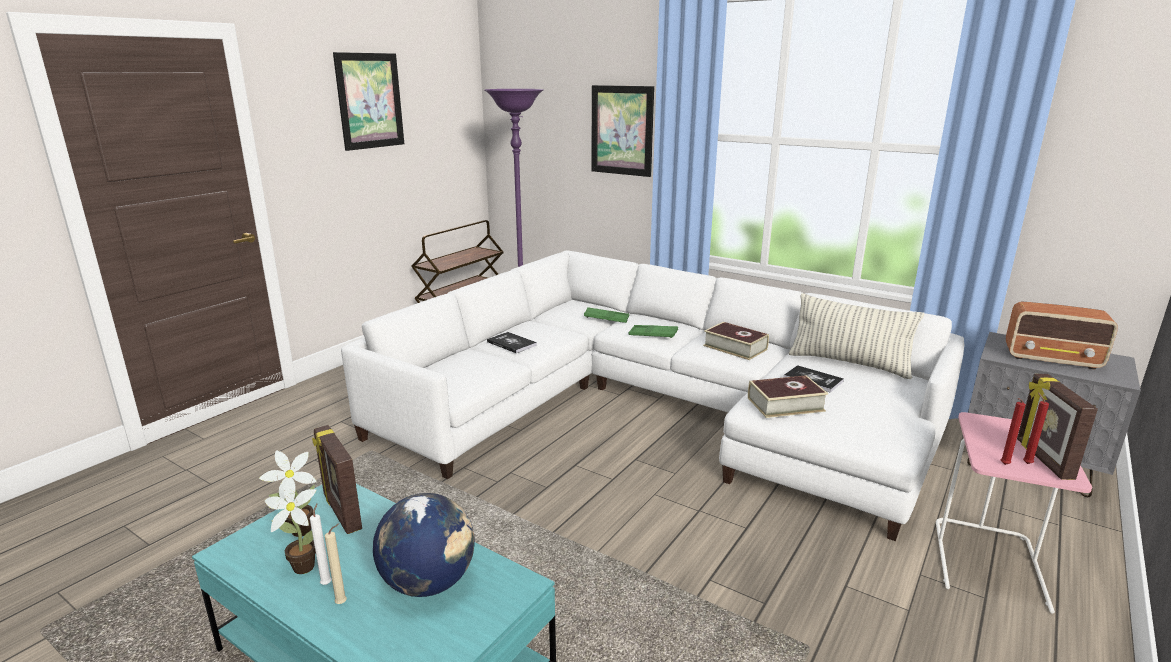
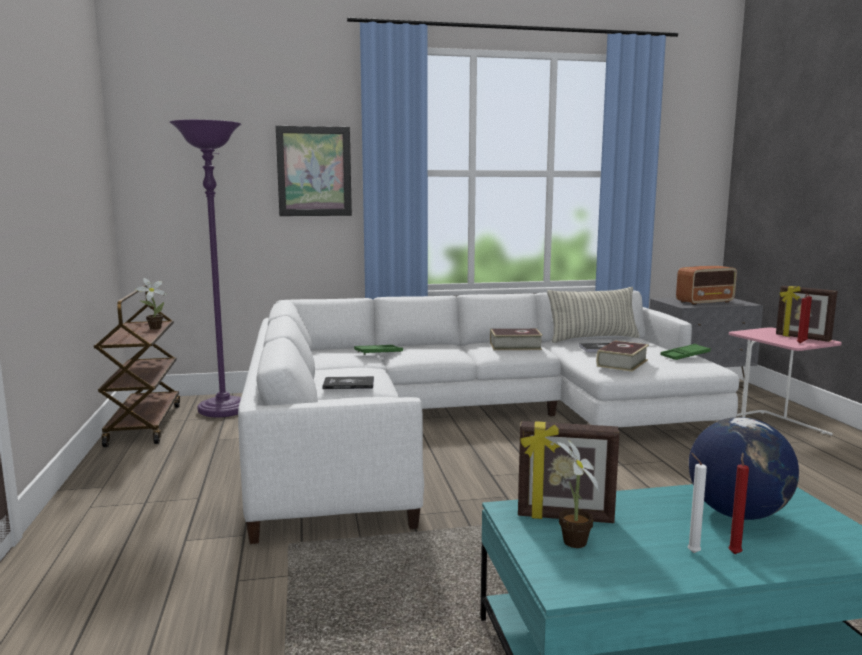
camera: 45 degrees left, 10 degrees down
potted plant [265,477,316,574] -> potted plant moved to [135,278,167,330]
beige candle [325,523,347,604] -> red candle [728,453,749,554]
picture [333,52,404,151] -> none
green tray [629,325,678,338] -> green tray moved to [661,344,711,360]

